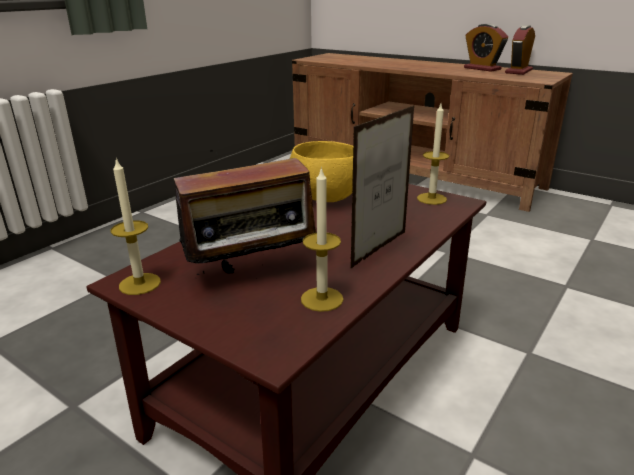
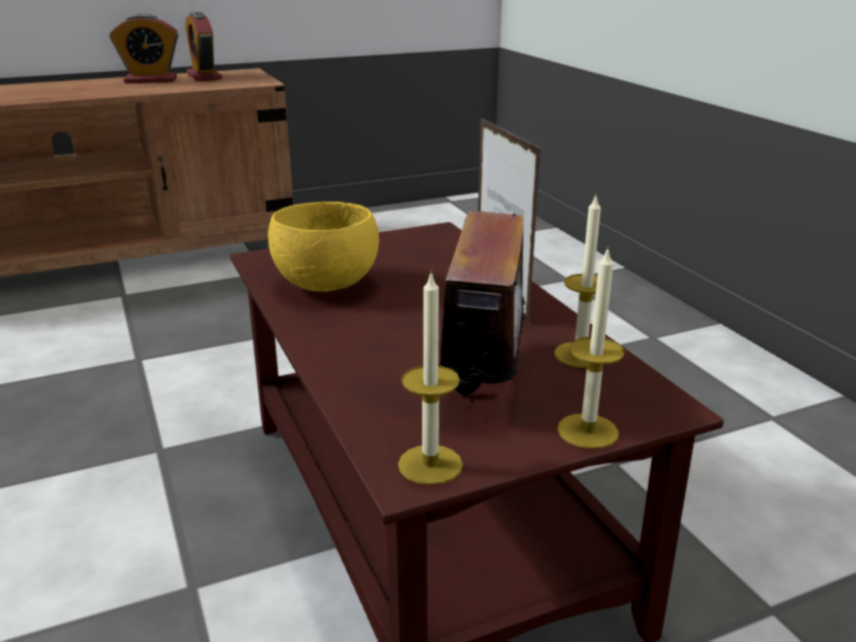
camera: 60 degrees left, 0 degrees up
candle [417,104,449,205] -> candle moved to [557,248,624,449]

